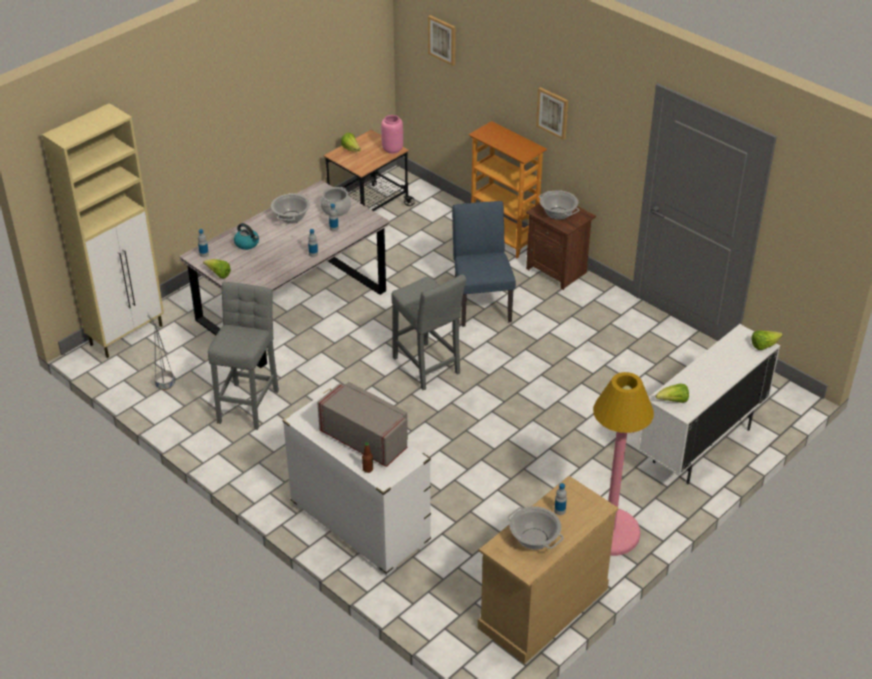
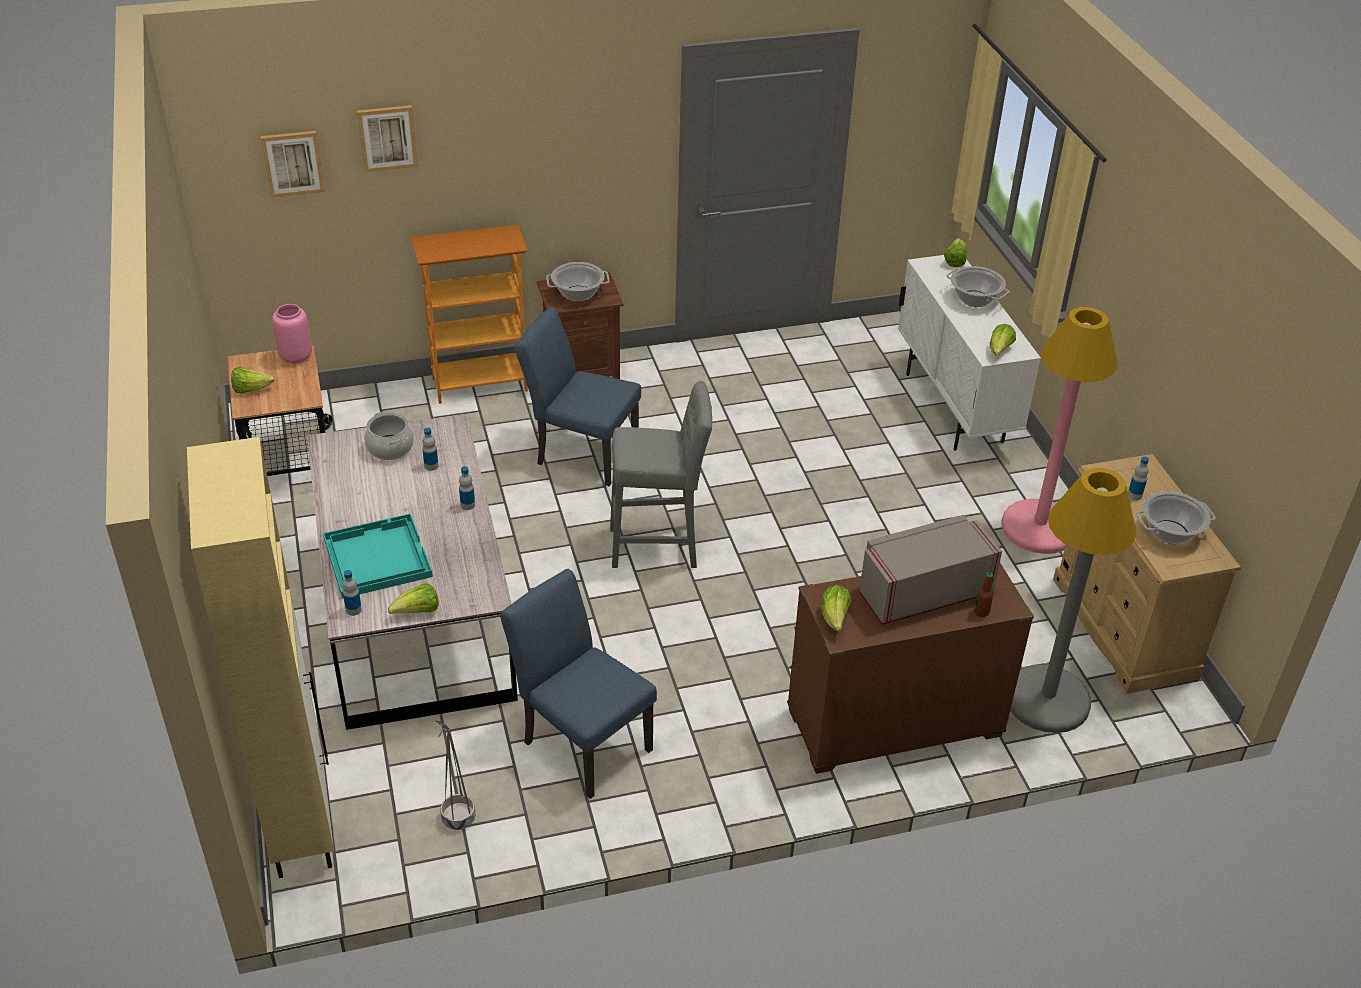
camera: 60 degrees left, 0 degrees up
grey stool [208,282,279,430] -> blue chair [500,569,657,799]
kettle [234,223,259,250] -> turquoise tray [323,513,433,599]
cooking pot [271,193,310,224] -> cooking pot moved to [946,266,1009,307]
white dresser [283,389,431,576] -> brown dresser [787,563,1034,774]
picture [536,87,568,140] -> picture moved to [357,105,418,172]
none -> lettuce [821,585,852,631]
none -> grey floor lamp [1010,468,1137,733]

